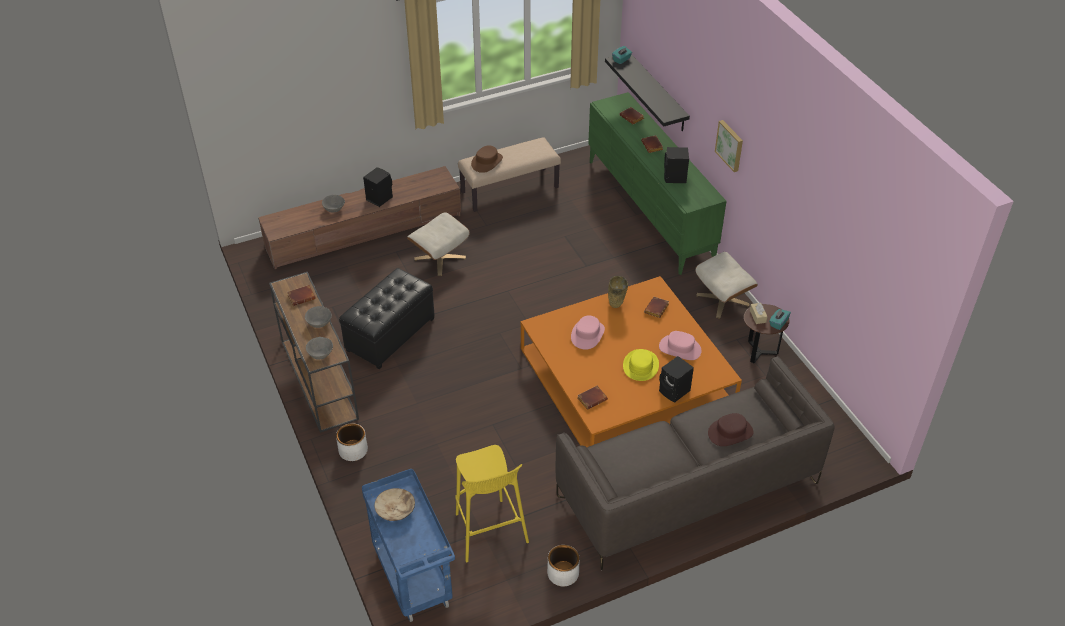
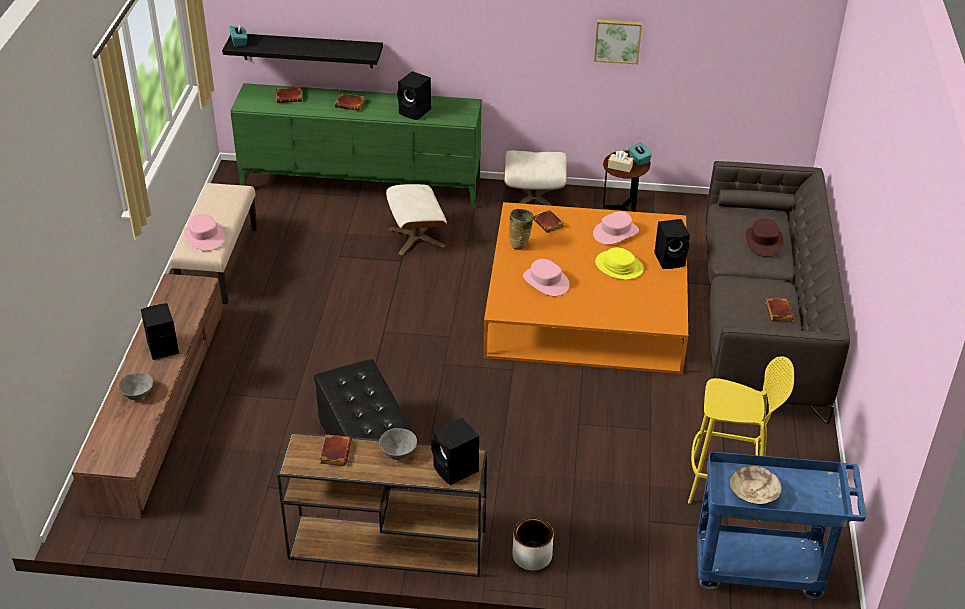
camera: 60 degrees left, 5 degrees down
grey bowl [306,337,333,360] -> black speaker [431,418,479,485]
beige ottoman [407,212,470,276] -> beige ottoman moved to [386,184,447,256]
brown hat [471,145,503,173] -> pink hat [184,214,225,251]
white planter [547,545,580,586] -> none
brown book [577,386,608,410] -> brown book moved to [765,298,794,321]
picture [715,120,743,172] -> picture moved to [594,20,642,64]

